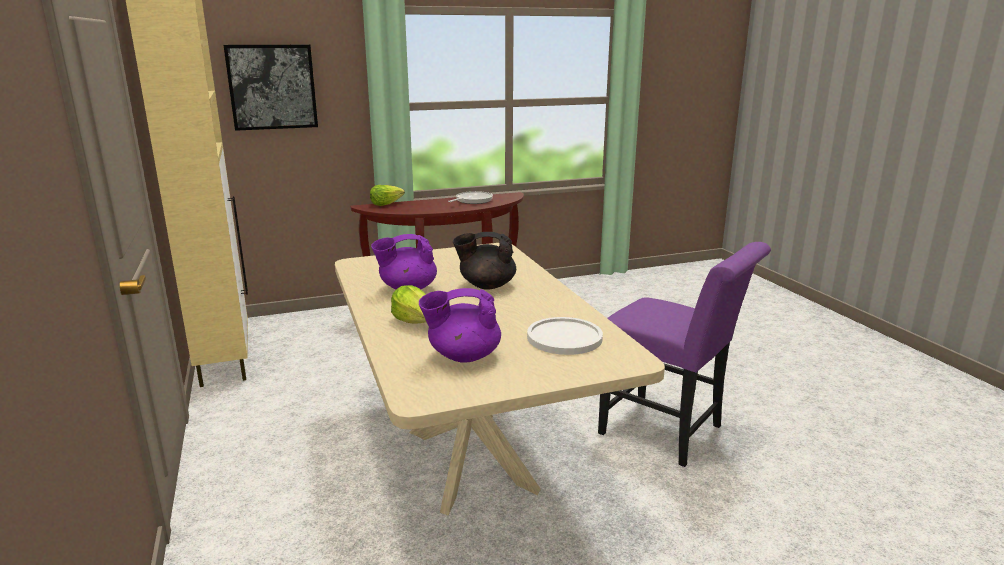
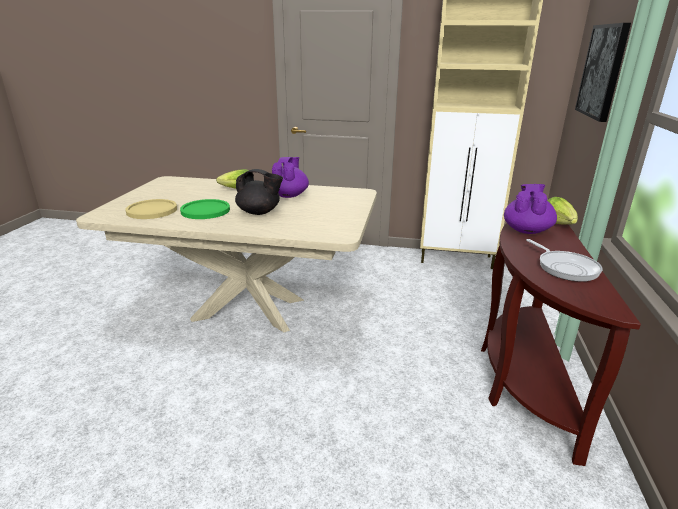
camera: 120 degrees right, 5 degrees up
purple teapot [419,288,501,363] -> purple teapot moved to [504,184,557,234]
black teapot [453,232,516,290] -> black teapot turned 75 degrees clockwise [235,169,283,215]
white plate [527,317,603,355] -> yellow plate [125,199,177,219]
purple chair [598,242,771,467] -> none
none -> green plate [180,199,230,219]

